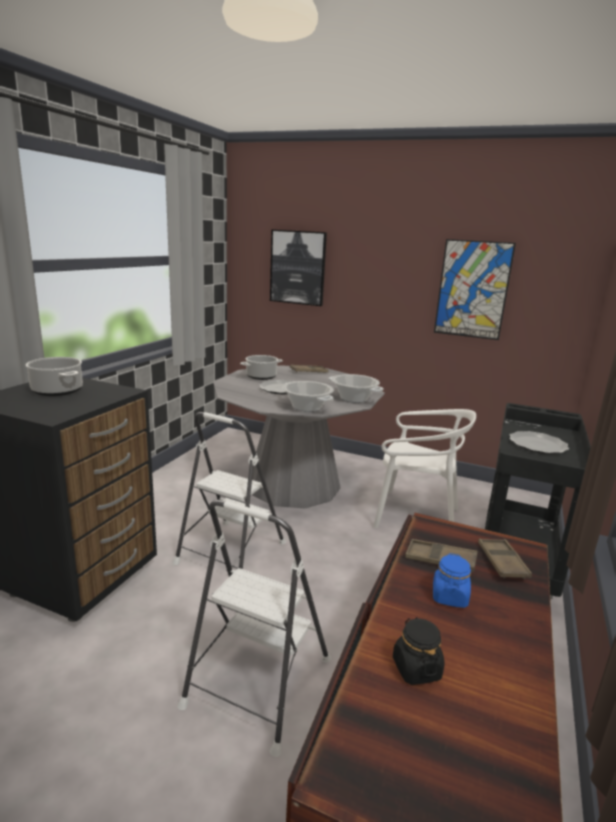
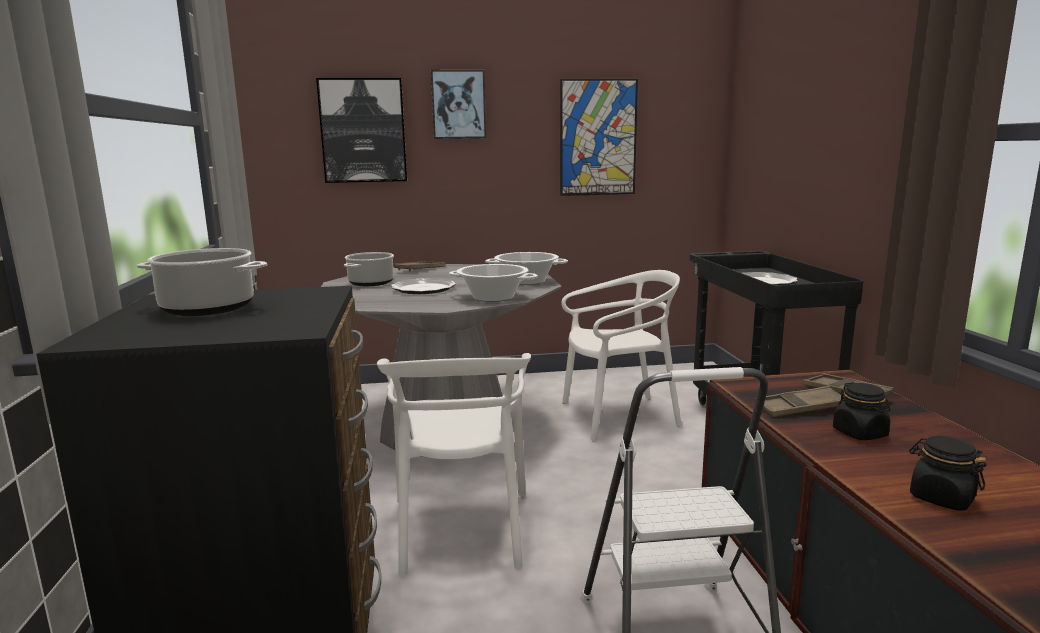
camera: 30 degrees left, 5 degrees down
white step ladder [172,412,286,569] -> white chair [377,353,531,577]
blue jar [433,553,471,608] -> black jar [833,382,890,440]
none -> picture [431,70,486,139]

